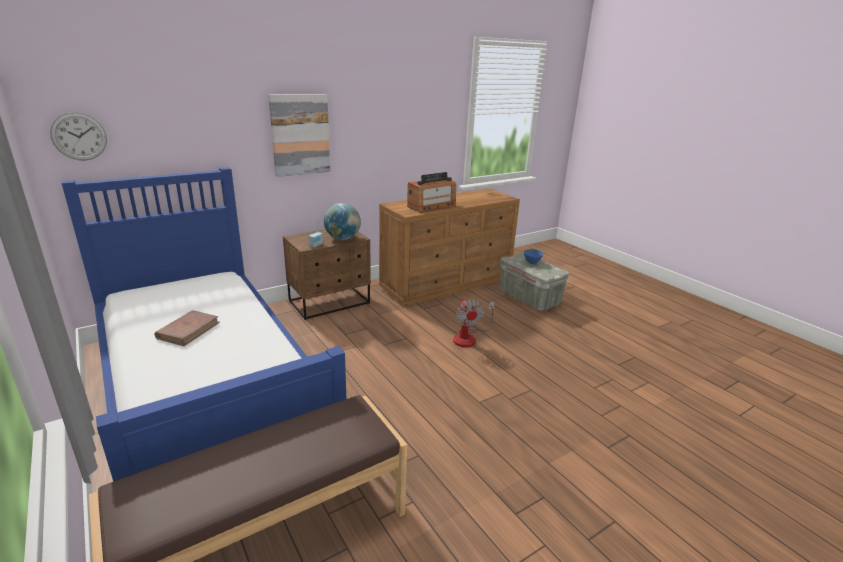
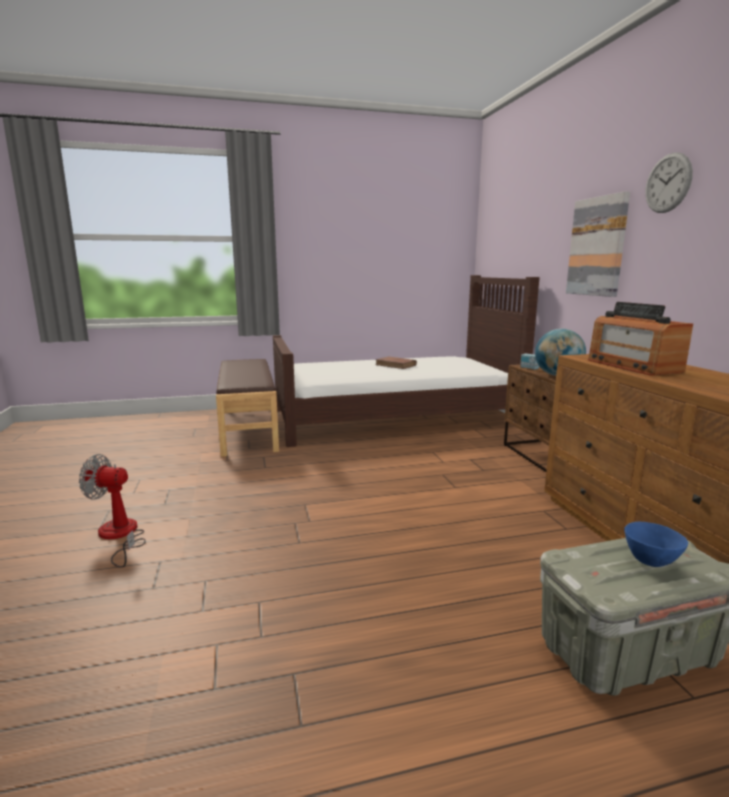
camera: 110 degrees right, 10 degrees down
wall clock [50,112,107,160] -> wall clock moved to [645,152,693,213]
blue bed [62,167,346,482] -> brown bed [273,275,540,447]
fan [453,299,495,347] -> fan moved to [79,454,146,568]

